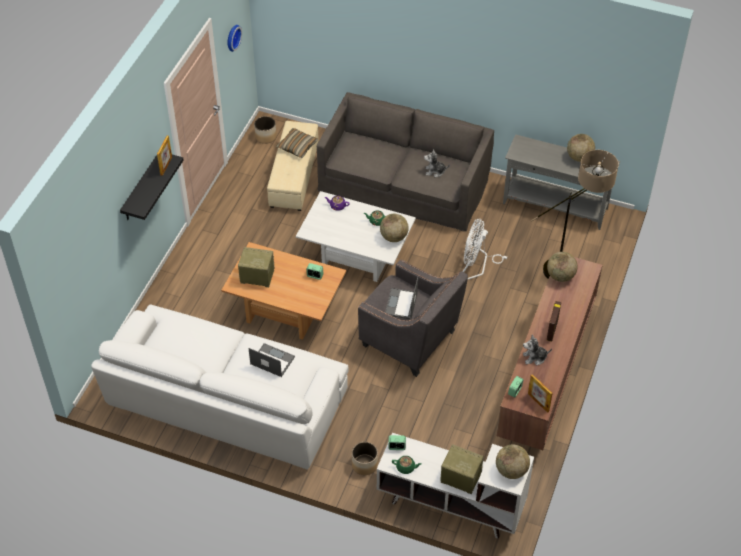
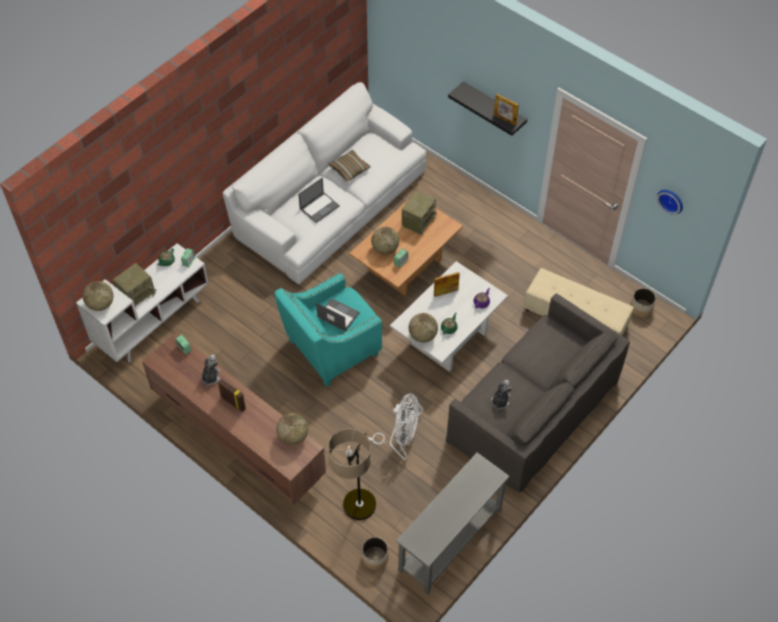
camera: 110 degrees right, 5 degrees up
pillow [276,128,318,158] -> pillow moved to [328,150,370,182]
planter [352,442,378,475] -> planter moved to [362,537,388,570]
grey armchair [358,260,468,377] -> turquoise armchair [274,273,382,387]
white fan [462,219,508,280] -> white fan turned 75 degrees clockwise [368,393,423,461]
picture frame [528,374,553,413] -> picture frame moved to [434,272,460,297]
globe [567,134,595,162] -> globe moved to [371,227,399,255]

